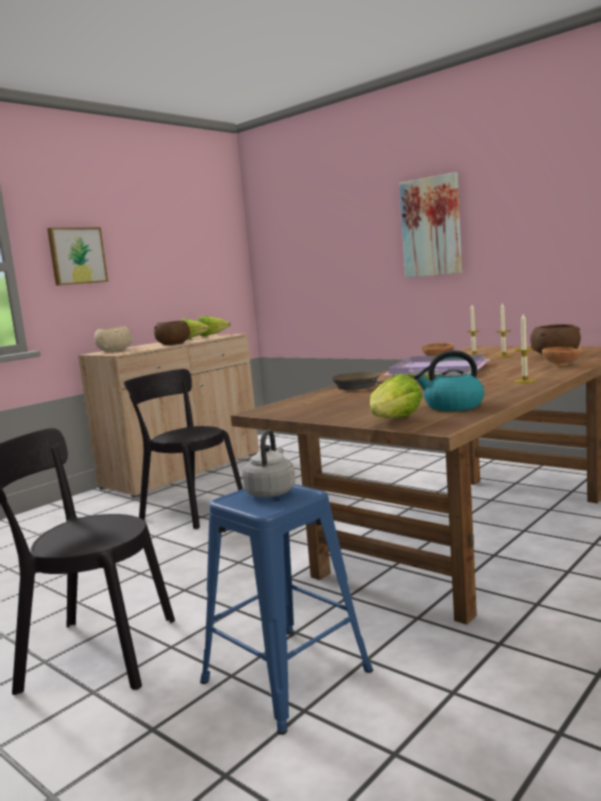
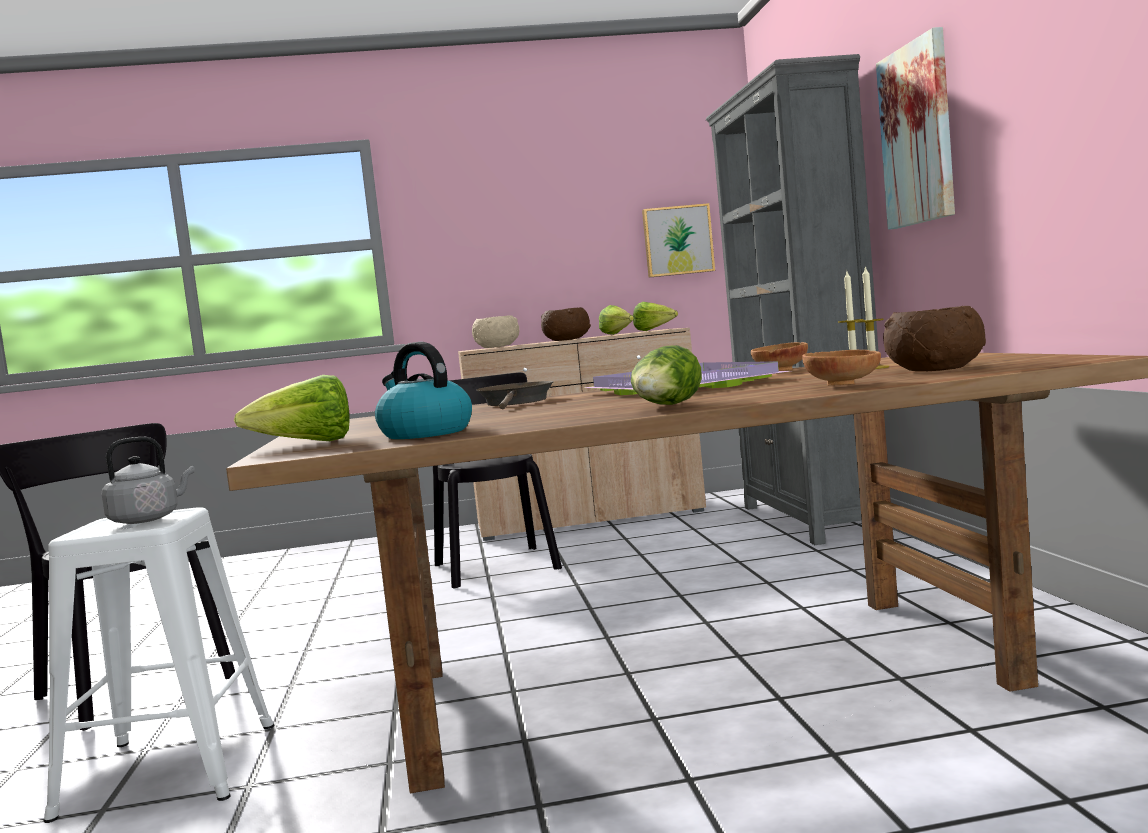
camera: 40 degrees right, 5 degrees down
picture [47,227,108,286] -> picture moved to [642,203,715,278]
blue stool [200,484,373,735] -> white stool [44,507,274,823]
candle [514,314,536,383] -> lettuce [631,345,702,405]
none -> grey bookcase [706,54,879,545]

